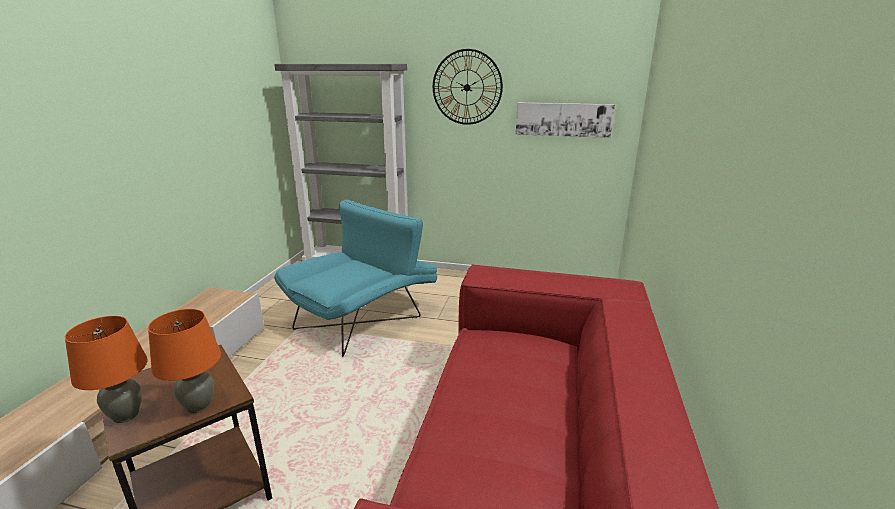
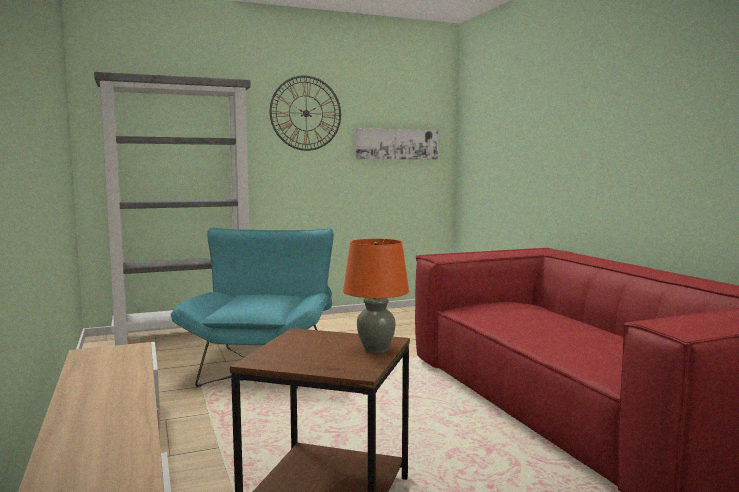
camera: 35 degrees left, 15 degrees down
orange table lamp [65,316,148,423] -> none

